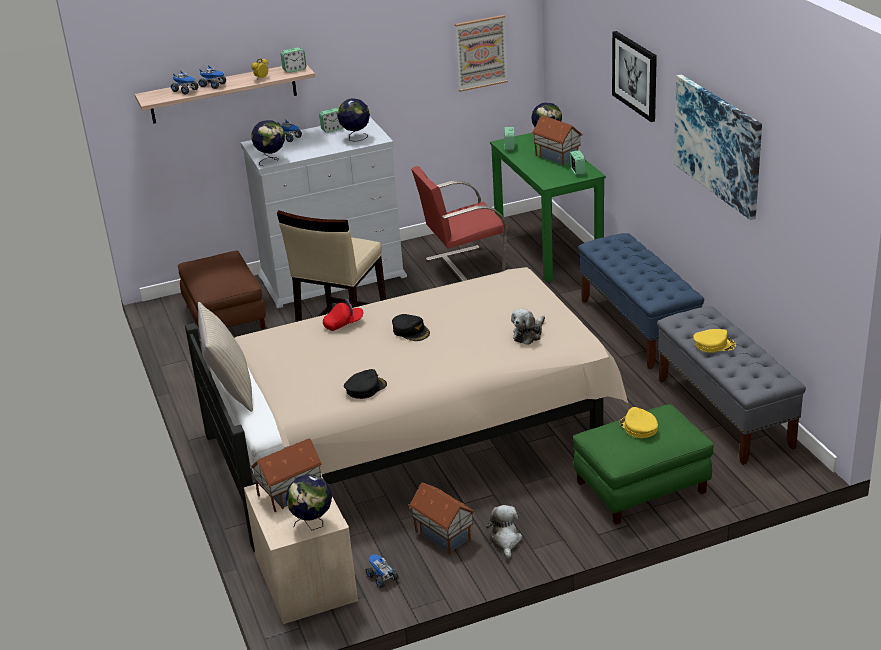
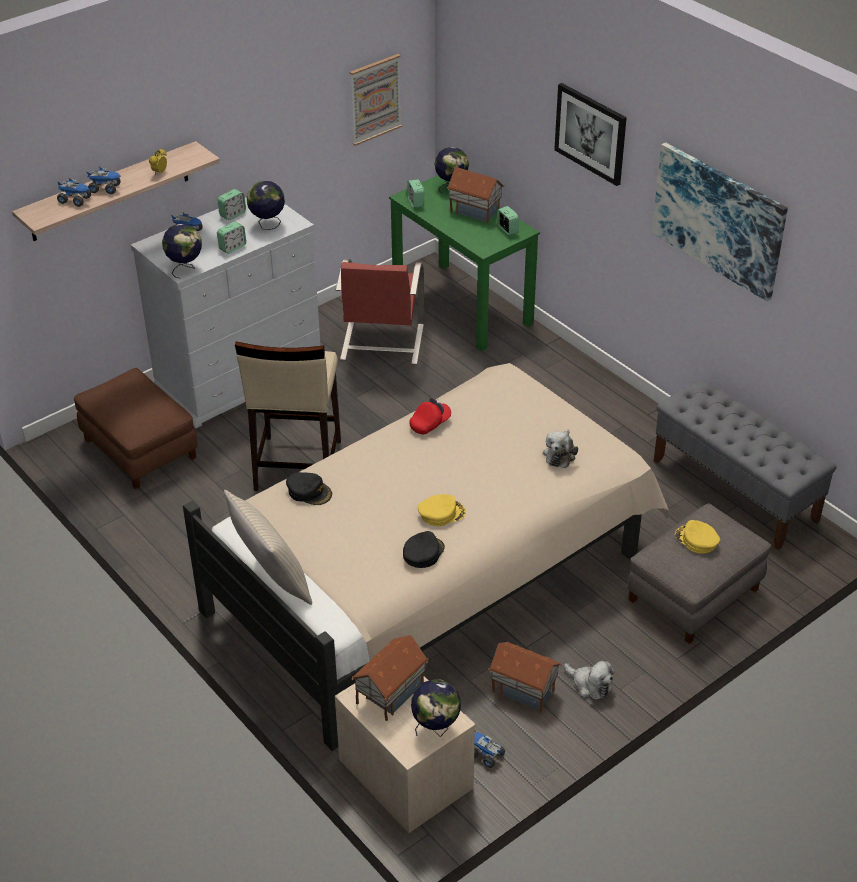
camera: 20 degrees left, 10 degrees up
alarm clock [281,47,306,73] -> alarm clock moved to [217,222,246,253]
red cap [323,299,363,331] -> red cap moved to [410,397,451,434]
black cap [392,314,430,341] -> black cap moved to [286,472,332,505]
red chair [411,166,508,281] -> red chair turned 45 degrees counterclockwise [336,258,424,365]
plush toy [486,505,522,559] -> plush toy turned 150 degrees clockwise [564,661,615,700]
green ottoman [573,404,714,525] -> grey ottoman [628,504,772,644]
blue bench [578,233,704,369] -> none
yellow cap [693,329,736,353] -> yellow cap moved to [418,494,466,526]

